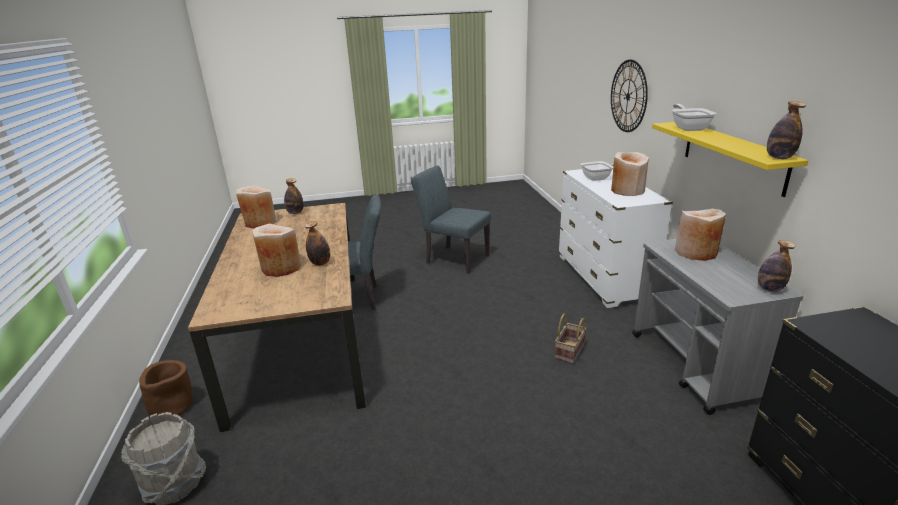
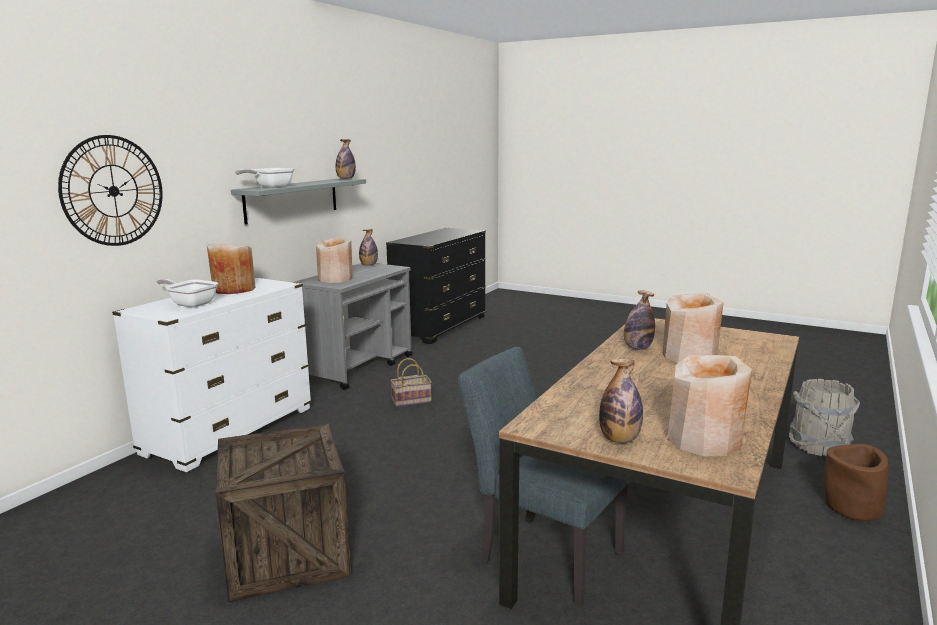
camera: 140 degrees left, 10 degrees down
grey chair [411,165,491,274] -> crate [215,423,351,602]
yellow shelf [652,122,808,197] -> grey shelf [231,178,366,225]

